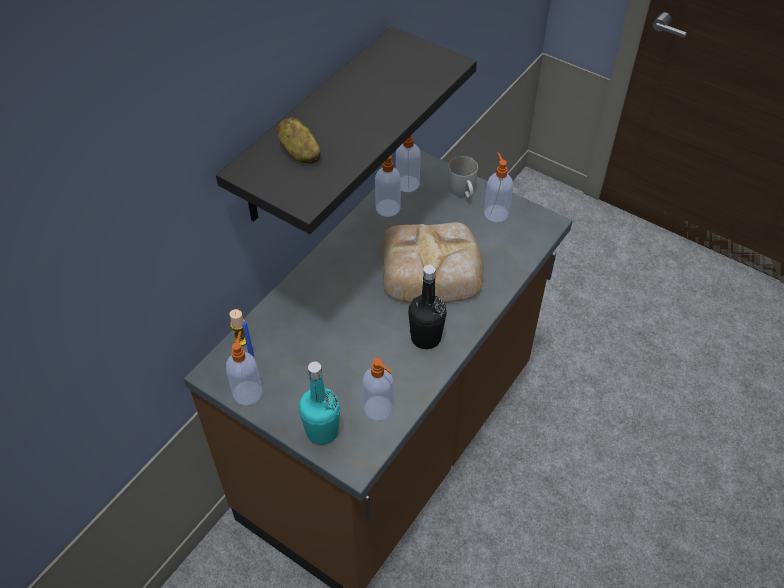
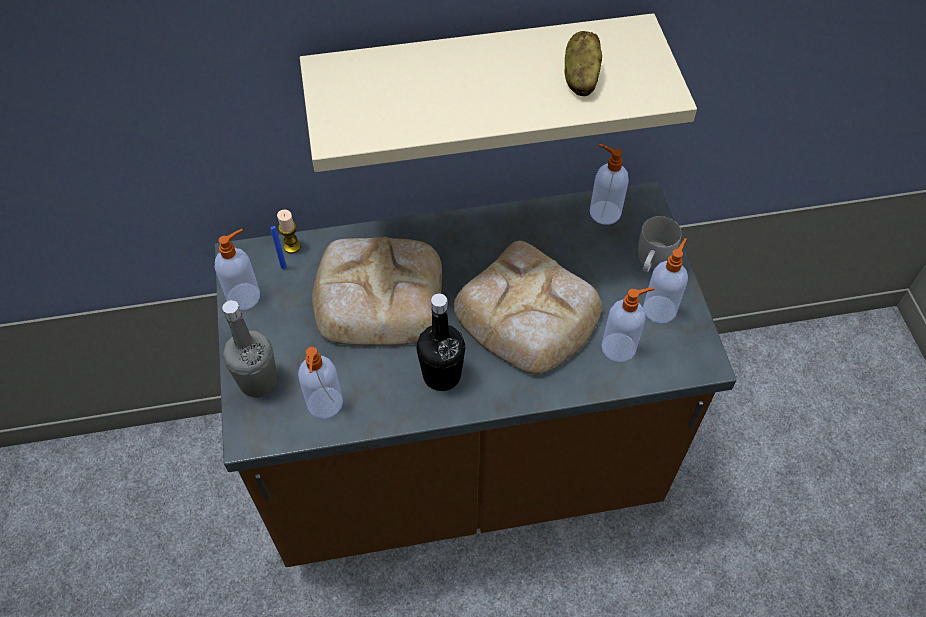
camera: 45 degrees right, 5 degrees up
black shelf [216,26,477,234] -> beige shelf [300,13,697,172]
potato [277,117,321,164] -> potato moved to [565,31,602,96]
turquoise bottle [299,362,340,445] -> grey bottle [223,300,277,398]
soap dispenser [375,155,401,217] -> soap dispenser moved to [601,287,654,362]
none -> bread [312,237,442,345]

